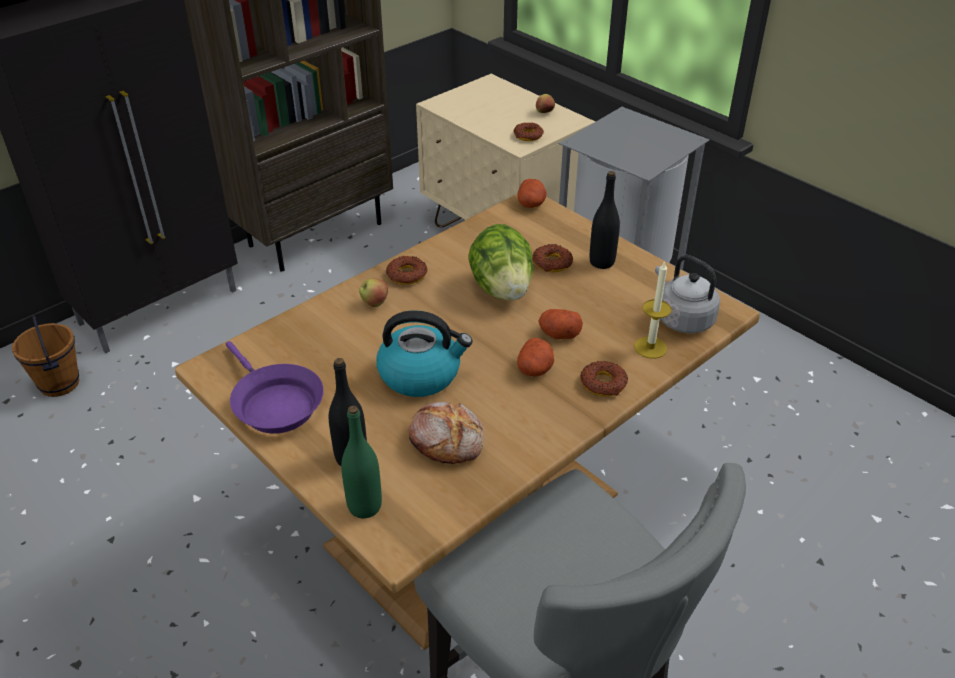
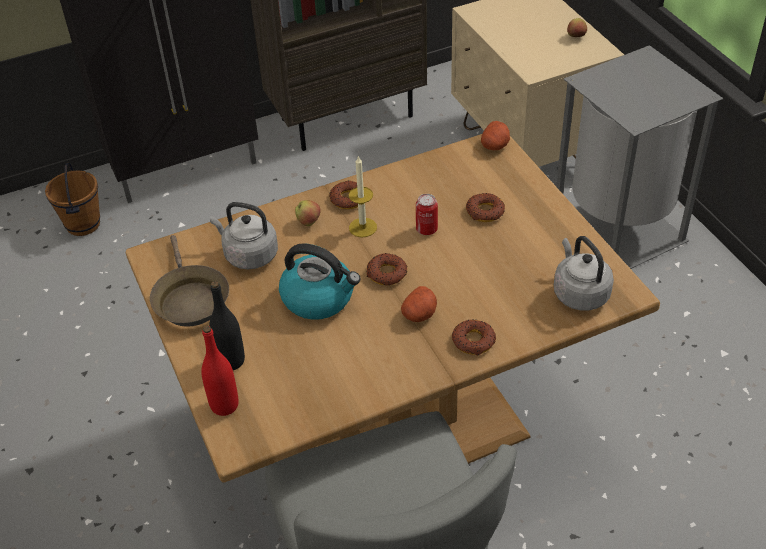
camera: 20 degrees right, 5 degrees up
purple frying pan [226,341,324,434] -> brown frying pan [150,235,229,327]
green bottle [341,406,382,518] -> red bottle [201,326,239,416]
bread [408,402,484,464] -> none
lettuce [468,224,533,301] -> can [416,194,438,235]
donut [514,123,544,141] -> donut moved to [366,253,407,285]
potato [539,309,583,339] -> none
black bottle [590,171,620,269] -> none
candle [634,261,672,359] -> candle moved to [349,155,377,238]
none -> grey kettle [210,202,278,269]

